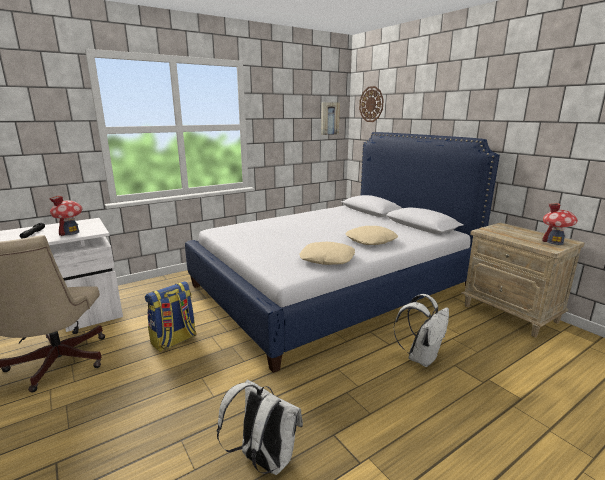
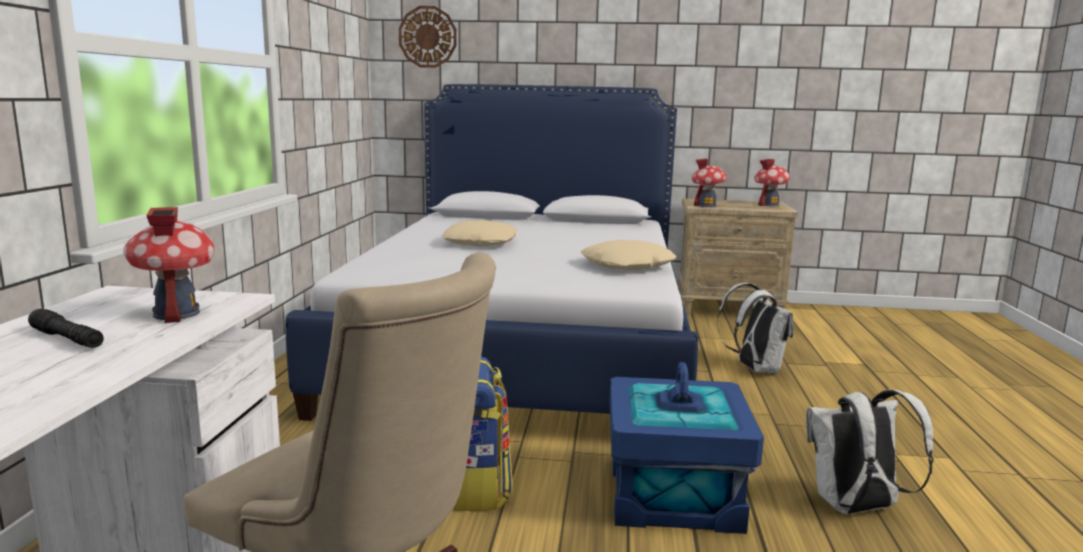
camera: 50 degrees left, 5 degrees down
picture [321,102,340,135] -> none
beige pillow [345,226,398,245] -> beige pillow moved to [442,220,517,247]
none -> blue storage box [610,362,764,534]
none -> toy house [692,158,727,207]

